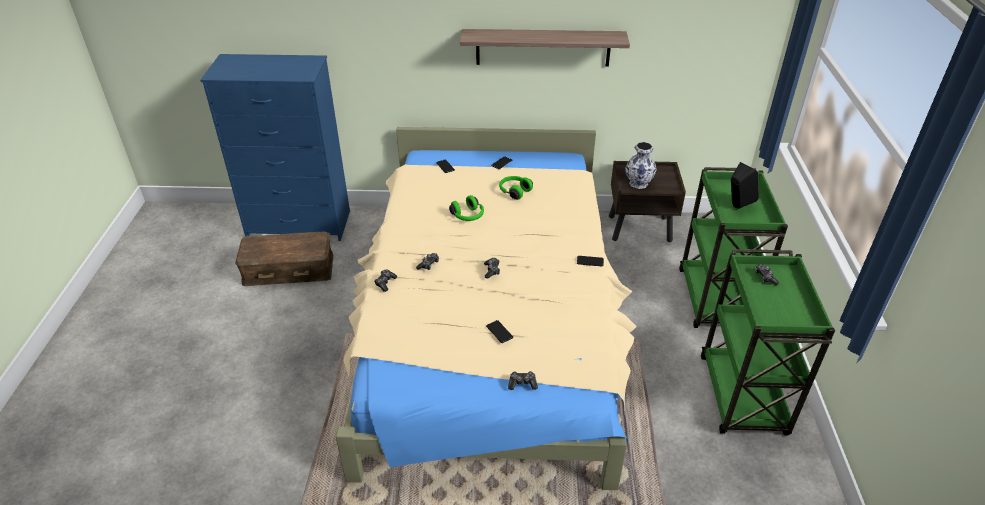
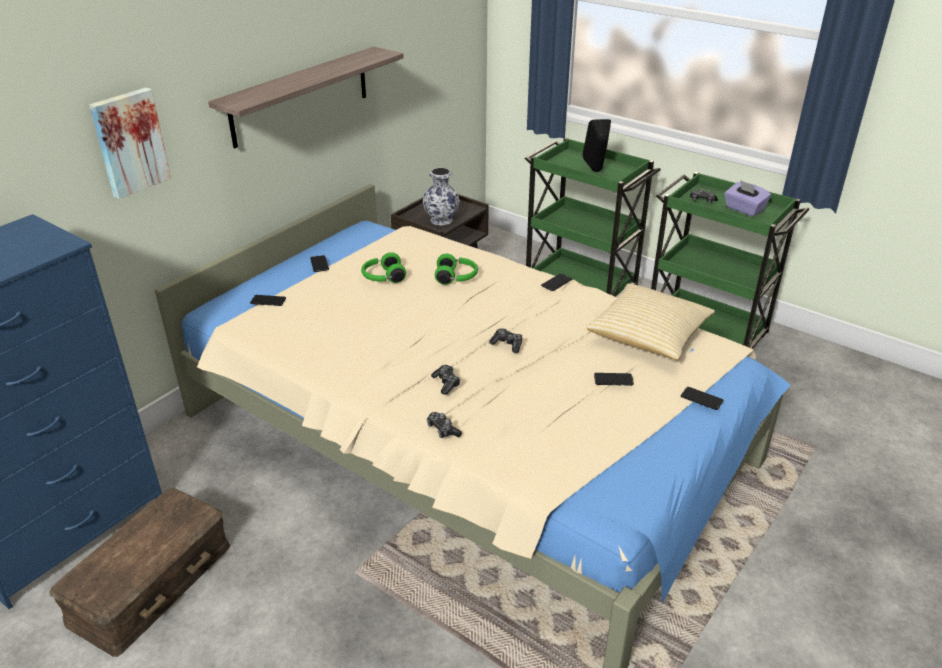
camera: 55 degrees left, 5 degrees down
green headphones [449,195,484,221] -> green headphones moved to [435,254,478,285]
game controller [508,371,538,390] -> phone [681,387,724,410]
none -> picture [89,88,171,199]
none -> pillow [587,284,715,360]
none -> purple tissue box [724,181,771,217]

